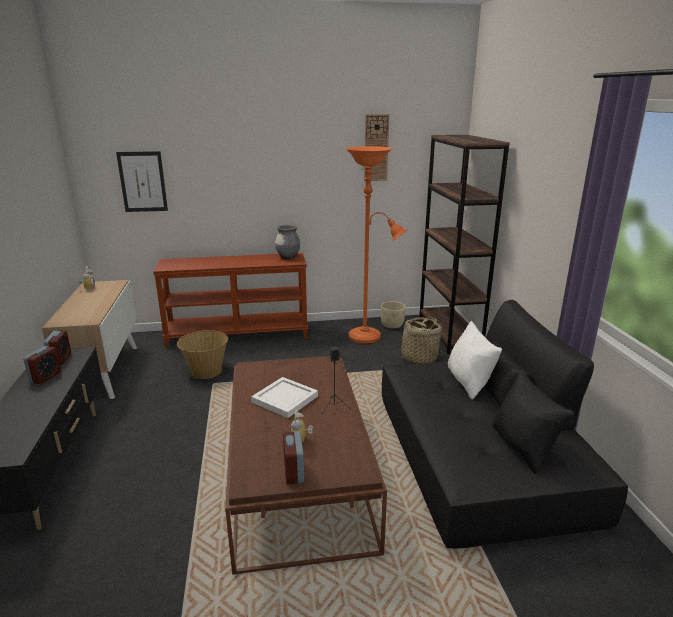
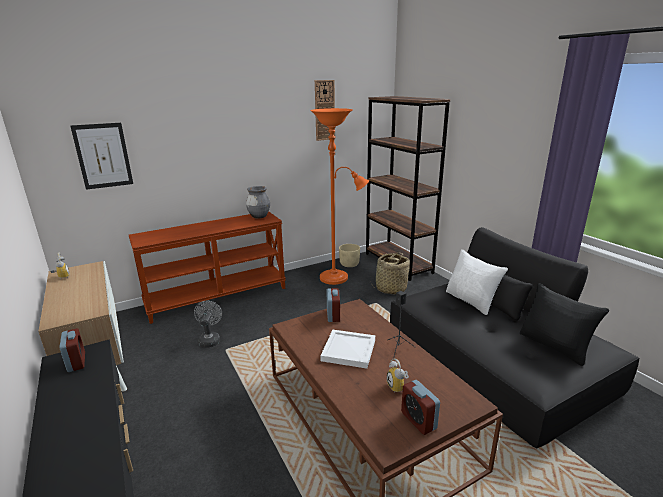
camera: 20 degrees left, 0 degrees up
alarm clock [23,346,61,384] -> alarm clock moved to [326,288,340,322]
basket [177,330,228,379] -> grey fan [194,301,222,348]

